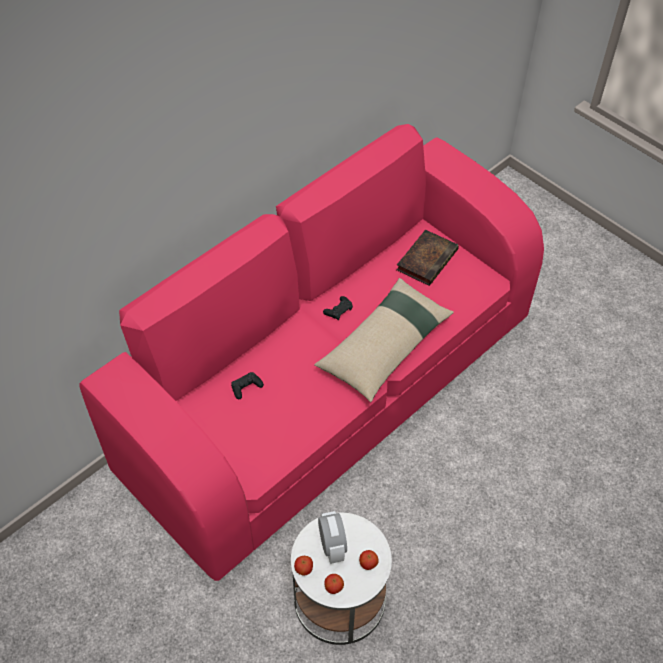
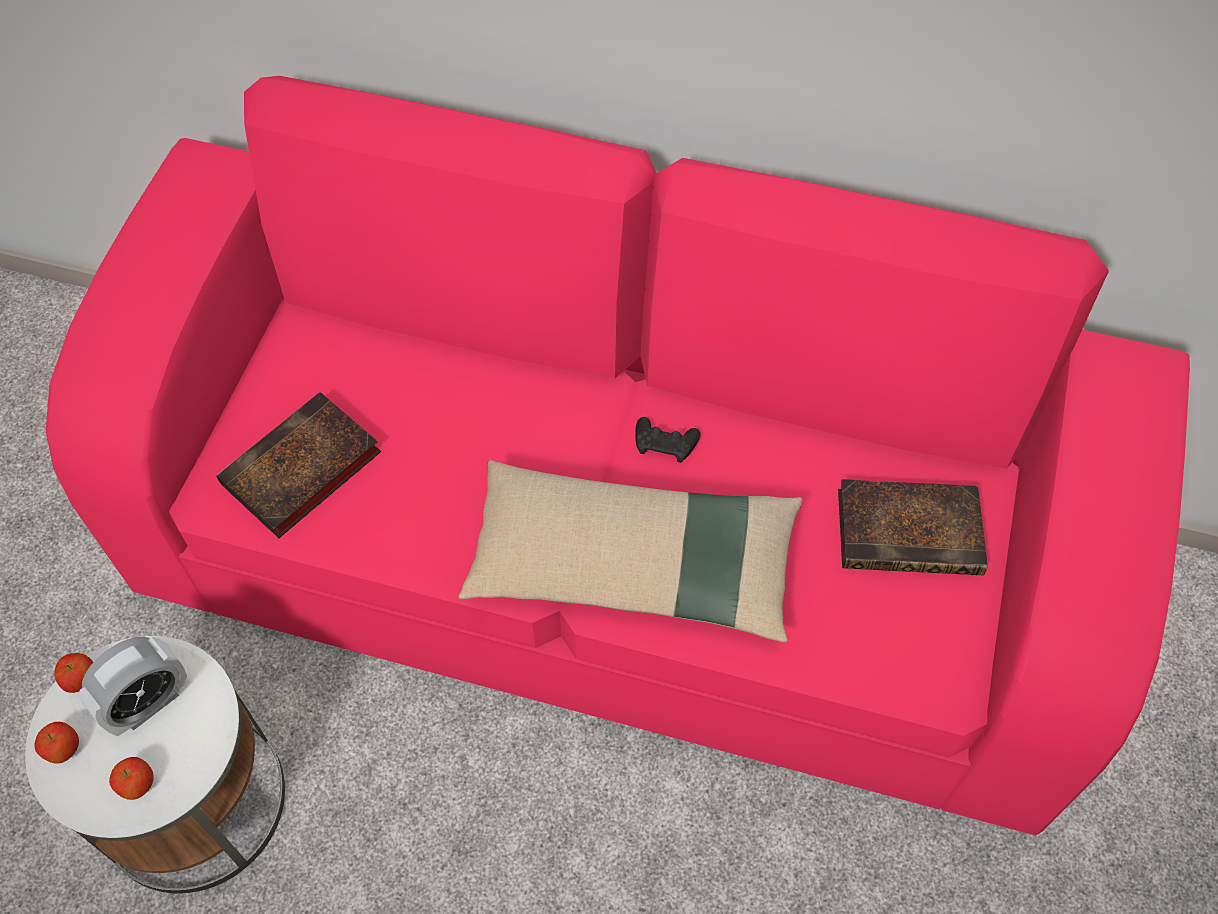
camera: 60 degrees right, 5 degrees up
black game controller [231,372,264,399] -> none
none -> book [216,392,381,538]

